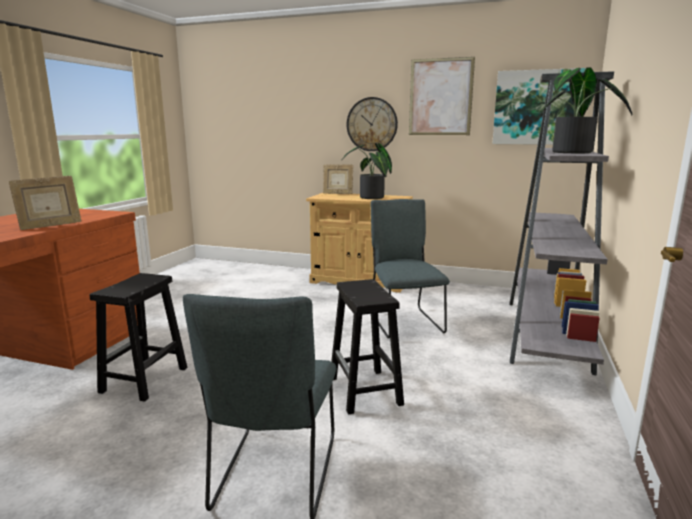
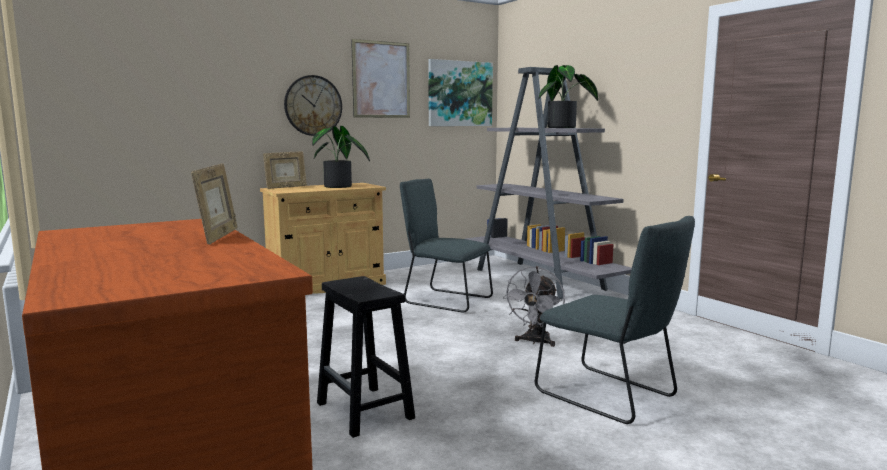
camera: 50 degrees left, 5 degrees down
black stool [331,279,404,415] -> grey fan [503,266,565,347]

